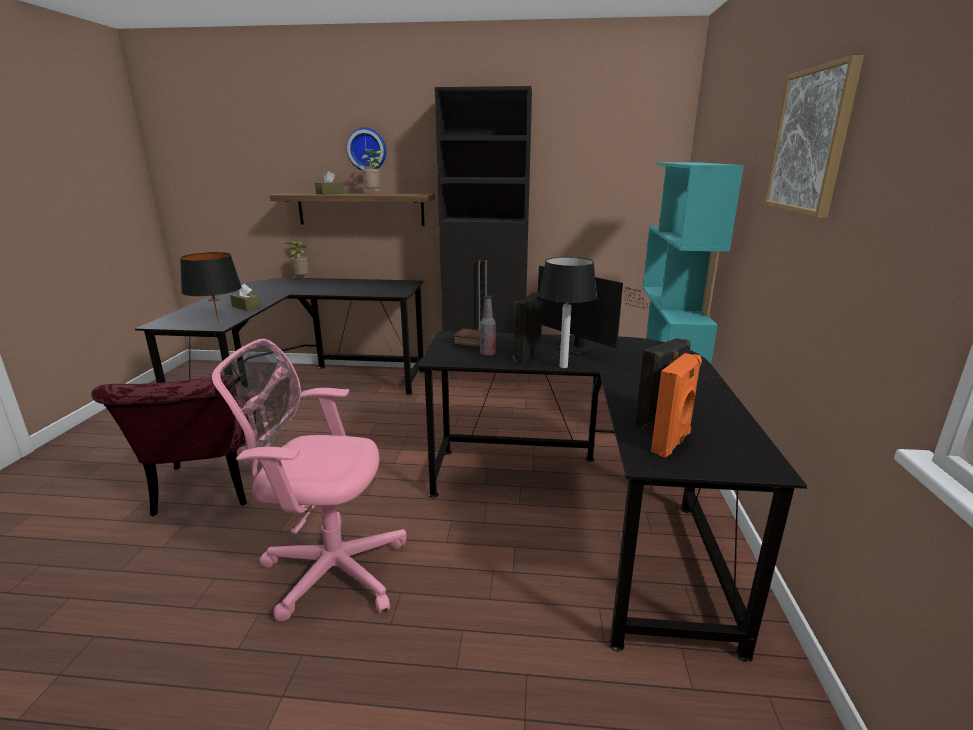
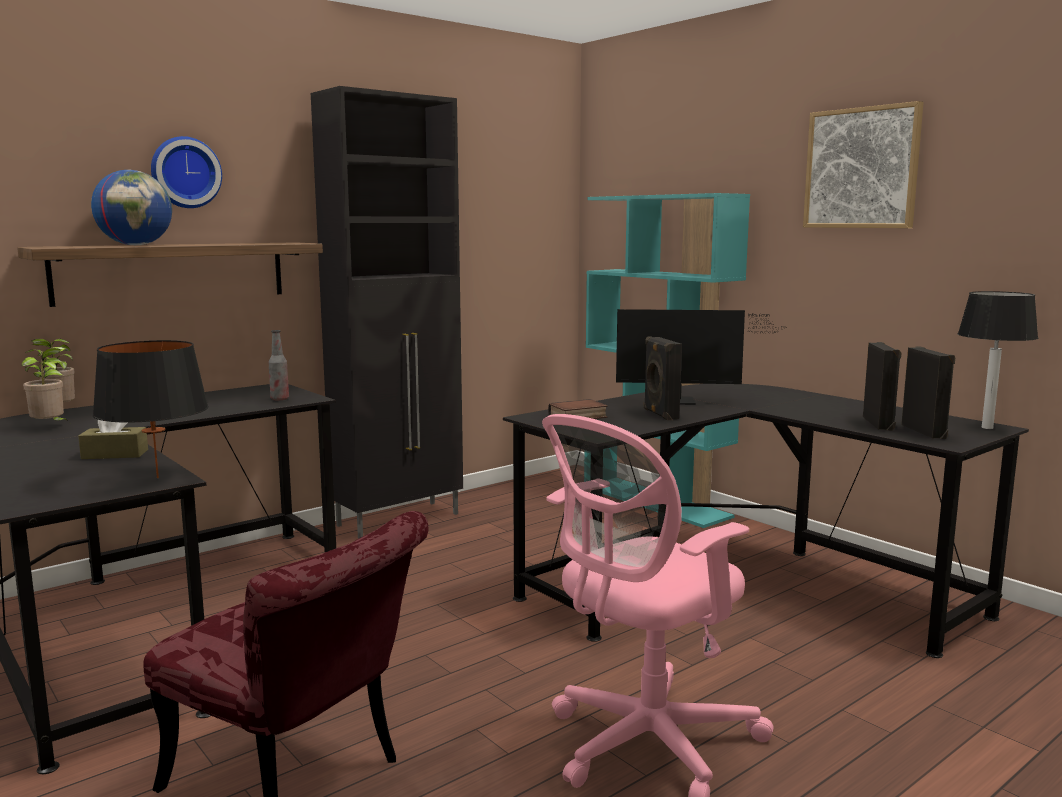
camera: 45 degrees left, 10 degrees down
brown tissue box [315,171,344,195] -> globe [91,170,172,245]
potted plant [362,150,383,192] -> potted plant moved to [21,347,69,422]
bottle [480,295,496,356] -> bottle moved to [269,330,289,401]
table lamp [538,257,597,368] -> table lamp moved to [958,291,1039,429]
orange speaker [651,353,702,457] -> black speaker [901,347,955,439]

